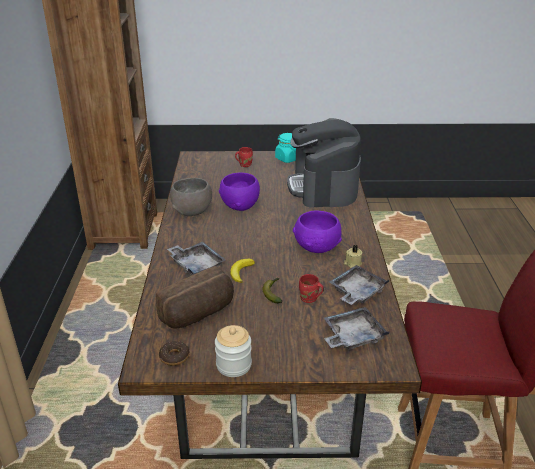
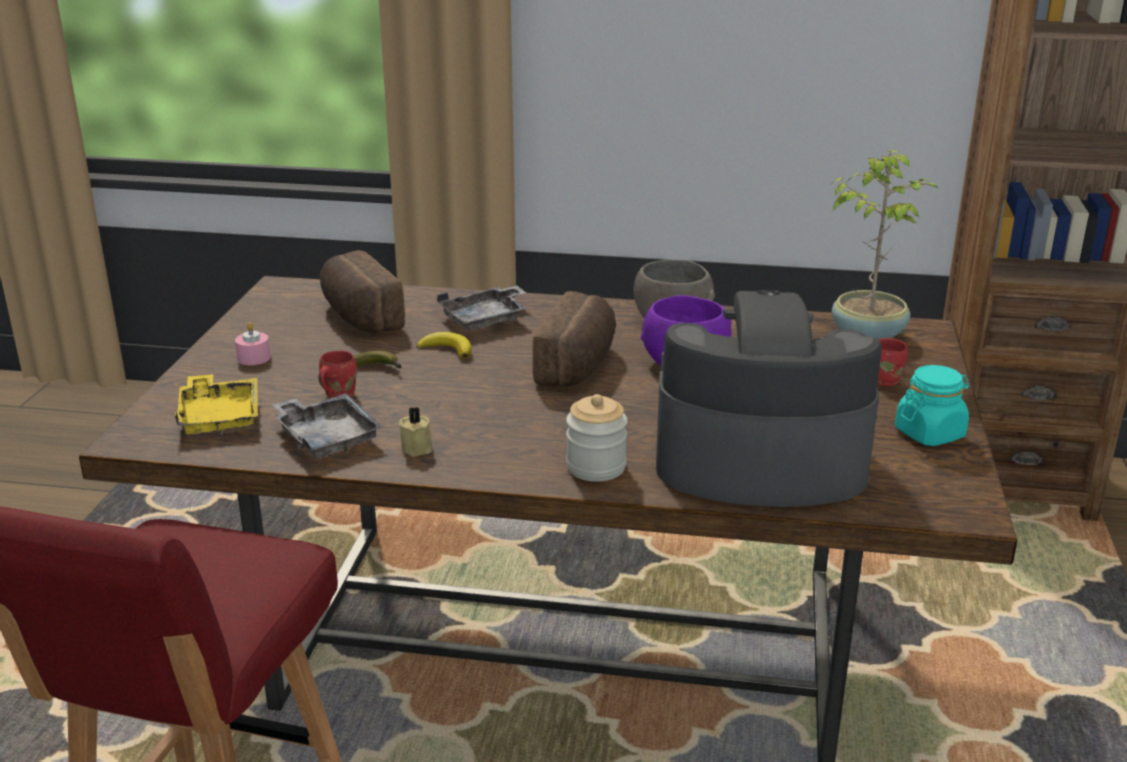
camera: 100 degrees right, 5 degrees down
donut [159,341,190,366] -> none
jar [215,325,252,377] -> jar moved to [566,394,628,482]
purple bowl [293,211,342,253] -> none
grey tray [324,307,390,350] -> yellow tray [175,374,258,434]
none -> pink candle [235,322,271,365]
none -> bread [533,291,616,386]
none -> potted plant [830,150,938,339]

